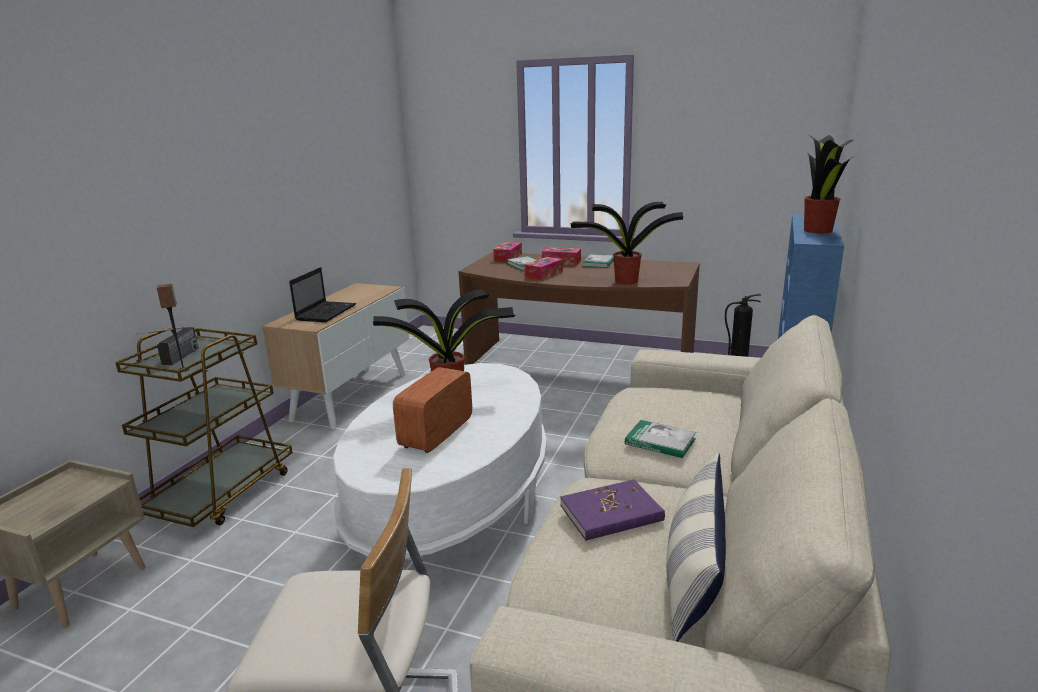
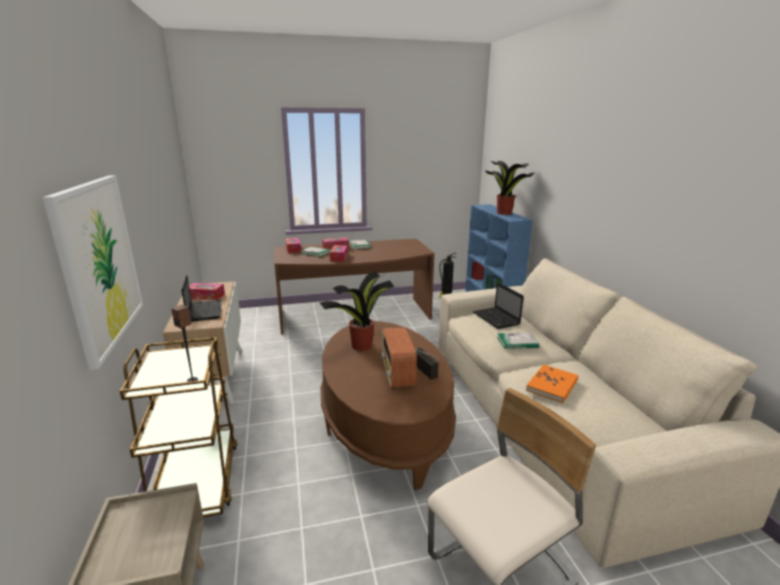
camera: 35 degrees left, 0 degrees up
radio [136,327,199,365] -> radio moved to [415,348,444,379]
white coffee table [333,363,547,559] -> brown coffee table [321,321,456,491]
purple book [560,479,665,541] -> orange book [526,364,578,403]
potted plant [570,202,683,284] -> none
pillow [666,453,726,642] -> none
none -> picture [42,175,143,370]
none -> tissue box [189,283,225,300]
none -> laptop [473,282,524,329]

